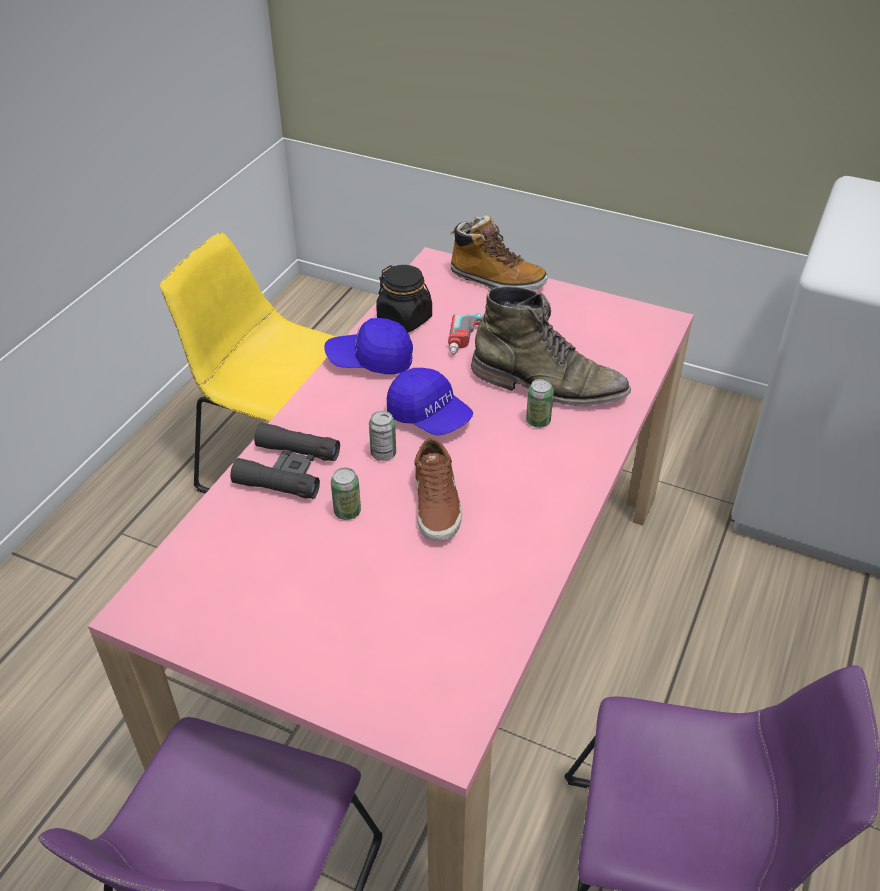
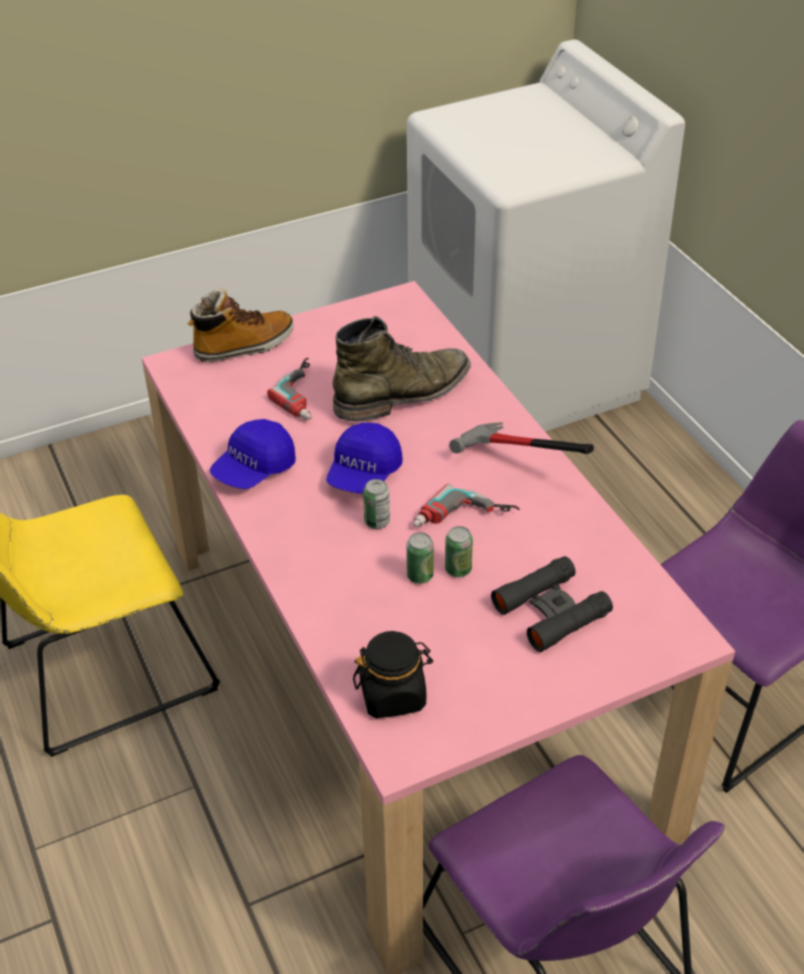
camera: 50 degrees left, 0 degrees up
black binoculars [230,422,340,499] -> black binoculars moved to [491,556,613,652]
black jar [376,265,432,332] -> black jar moved to [353,631,433,718]
blue cap [387,368,473,436] -> blue cap turned 120 degrees clockwise [326,422,403,494]
brown shoe [415,439,462,541] -> power drill [413,484,520,527]
can [526,379,554,428] -> can moved to [445,526,473,577]
none -> hammer [449,422,594,454]

